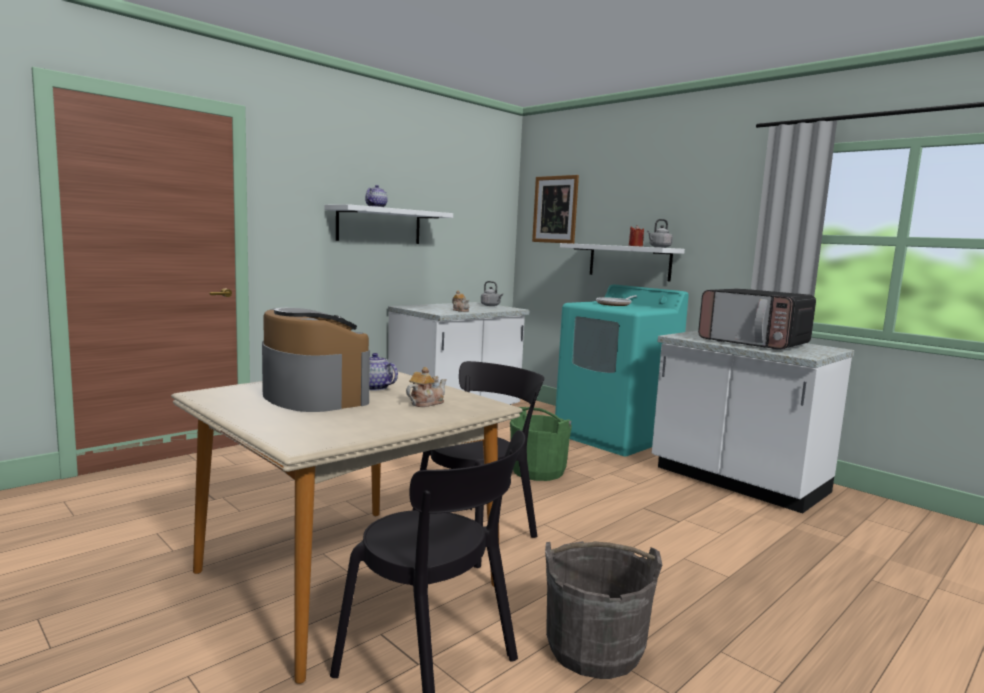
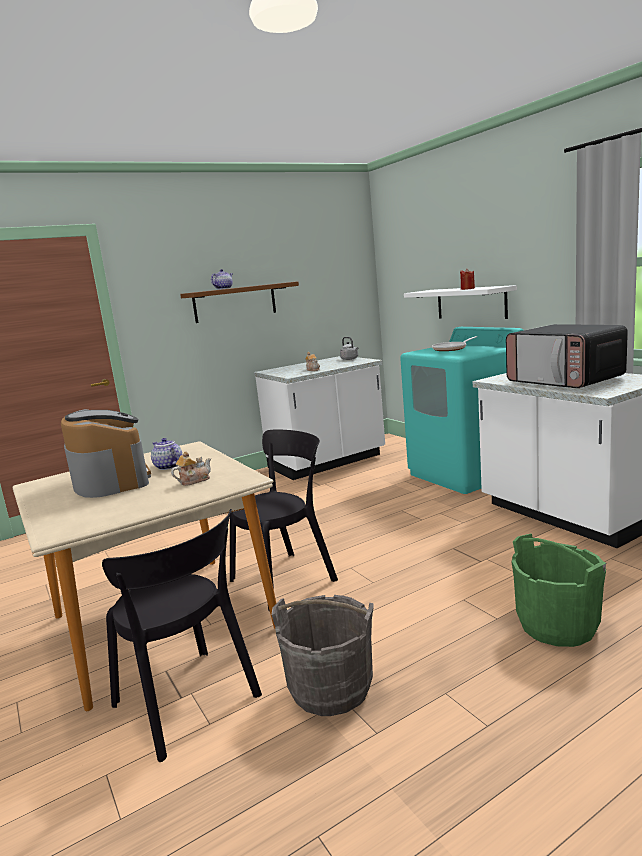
camera: 15 degrees right, 5 degrees up
white shelf [324,204,453,244] -> brown shelf [180,281,299,323]
green bucket [510,407,572,481] -> green bucket moved to [512,534,606,647]
picture [532,175,579,244] -> none
grey kettle [647,219,673,248] -> none

